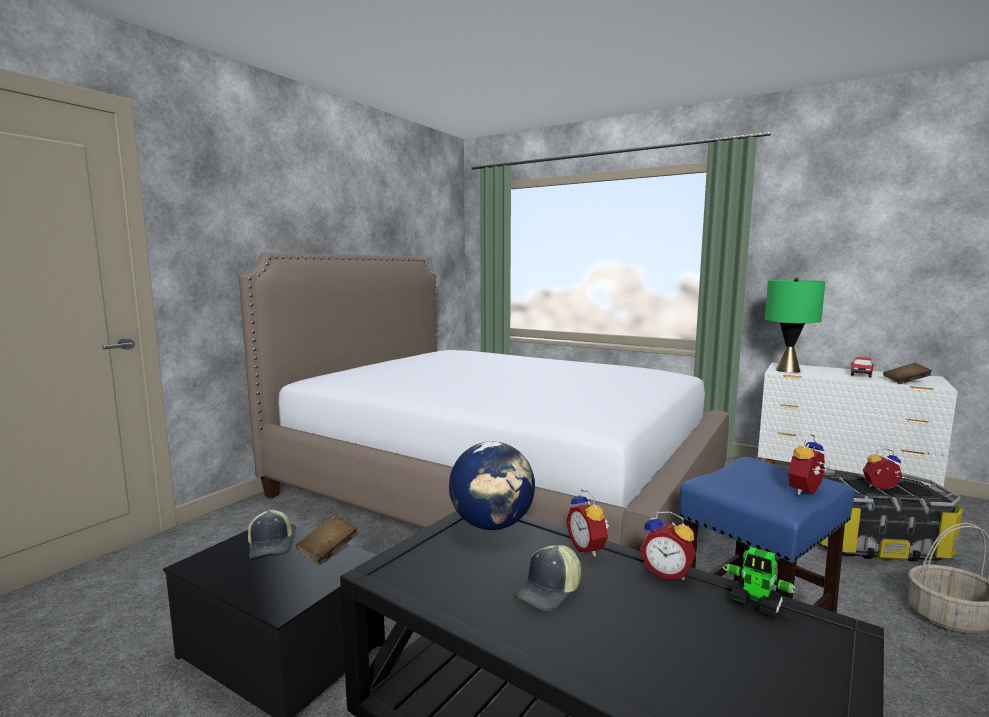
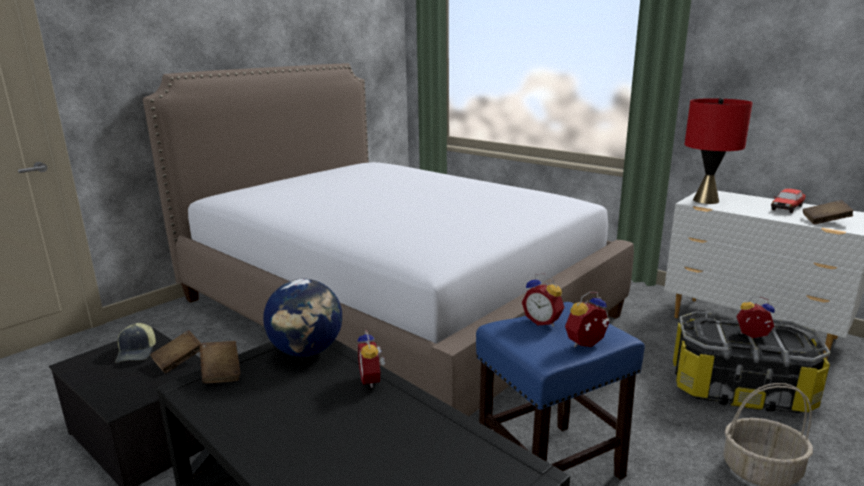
camera: 10 degrees right, 10 degrees up
cap [513,545,581,611] -> none
alarm clock [640,511,696,580] -> alarm clock moved to [522,274,564,327]
toy robot [722,547,798,617] -> none
green table lamp [765,278,825,373] -> red table lamp [684,98,753,204]
none -> brown book [200,341,241,383]

